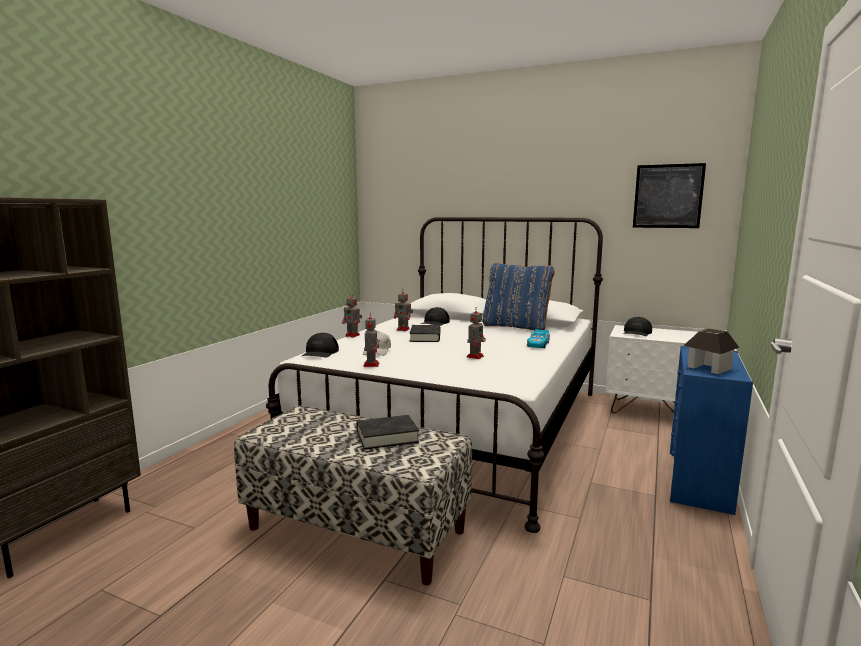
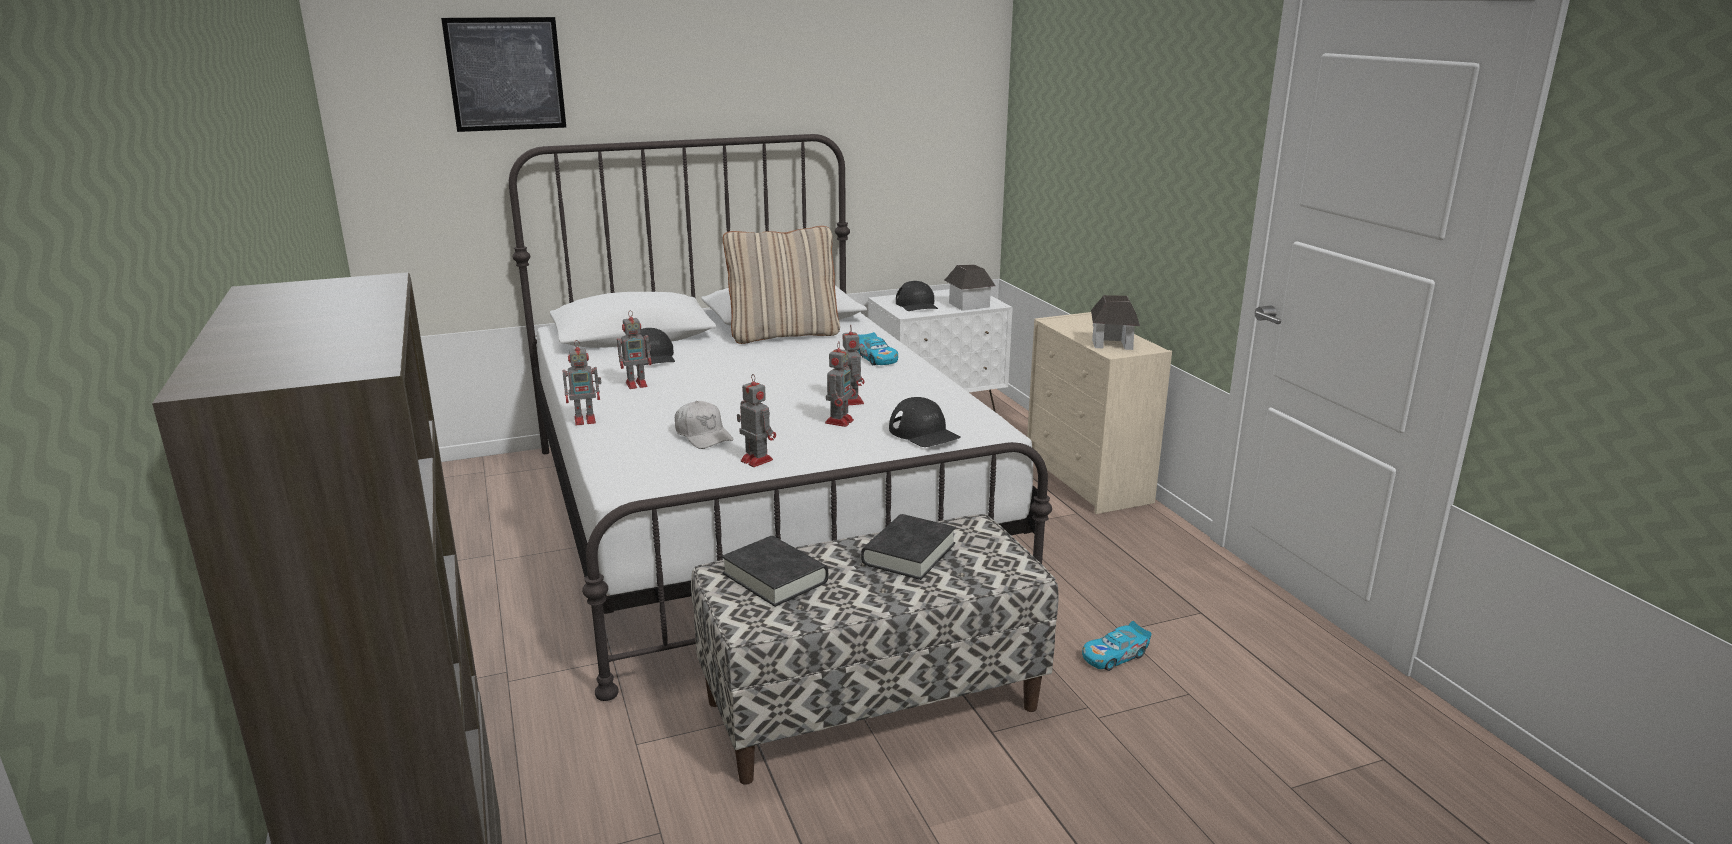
camera: 45 degrees left, 10 degrees up
black cap [302,333,339,357] -> black cap moved to [889,397,961,447]
black book [409,325,441,342] -> black book moved to [722,536,828,607]
blue pillow [482,263,555,331] -> beige pillow [723,226,840,344]
picture [633,163,706,228] -> picture moved to [441,17,566,132]
blue dresser [670,346,753,515] -> beige dresser [1027,312,1172,514]
none -> toy robot [825,341,856,427]
none -> toy house [944,264,996,311]
none -> toy car [1082,621,1151,671]

